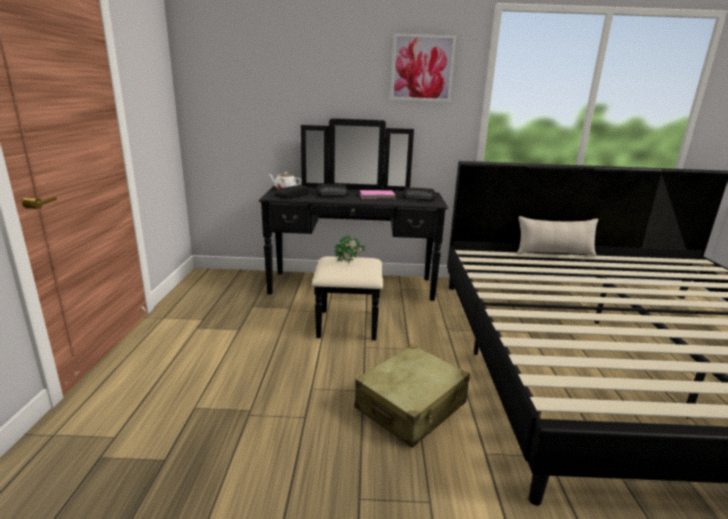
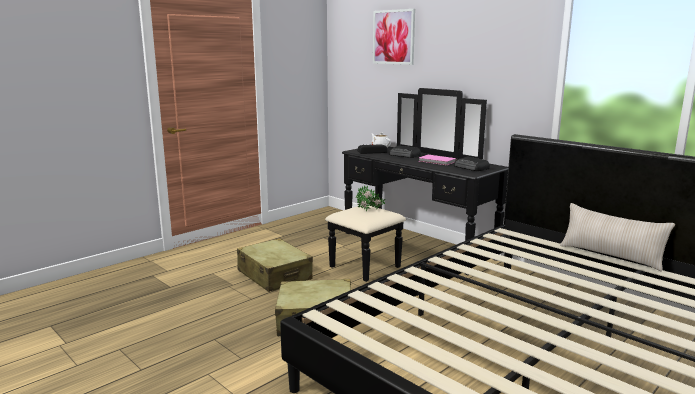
camera: 45 degrees right, 5 degrees down
picture [390,33,456,102] -> picture moved to [373,9,415,65]
none -> beige suitcase [237,238,313,292]

